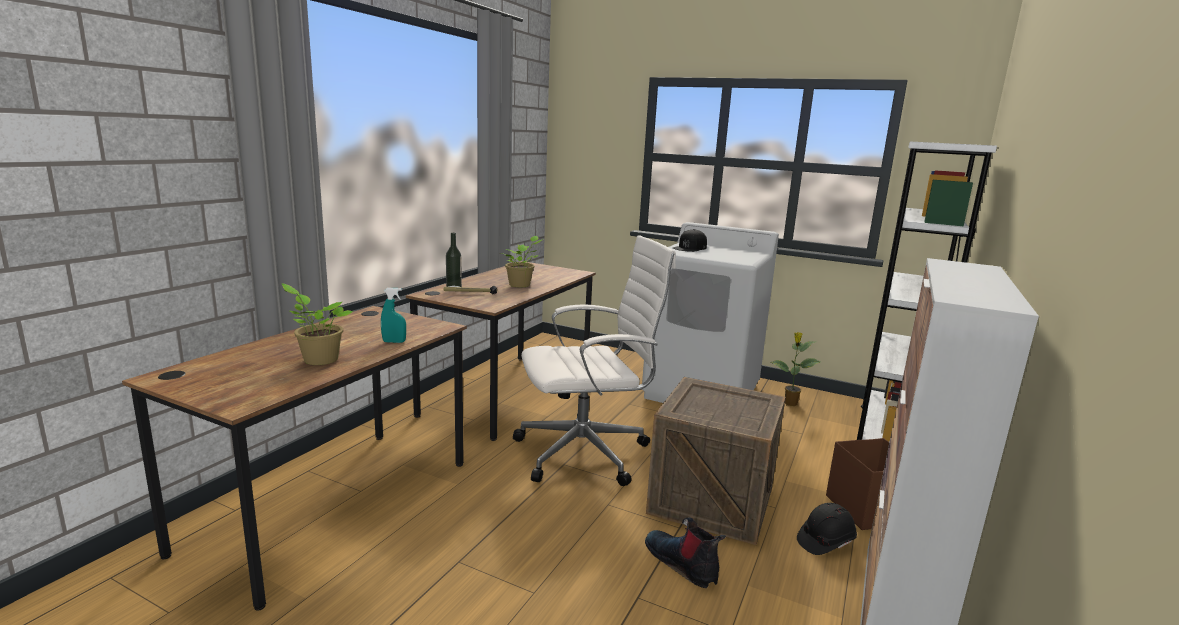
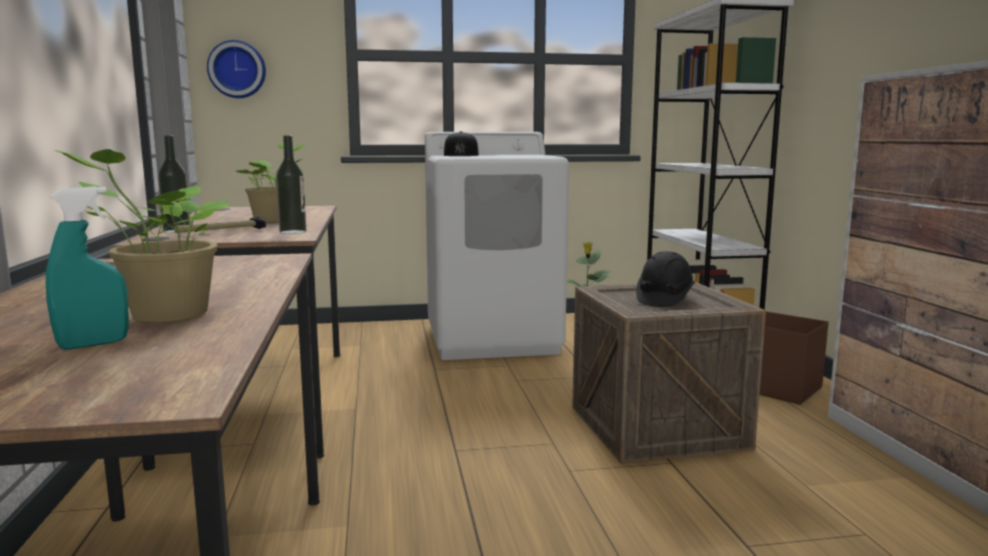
camera: 35 degrees left, 5 degrees down
turquoise spray bottle [381,288,406,343] -> turquoise spray bottle moved to [46,186,129,350]
white office chair [513,235,676,486] -> none
boot [645,517,726,588] -> none
black hard hat [797,503,857,555] -> black hard hat moved to [636,251,695,307]
none -> wall clock [207,40,266,98]
none -> bottle [276,136,306,234]

